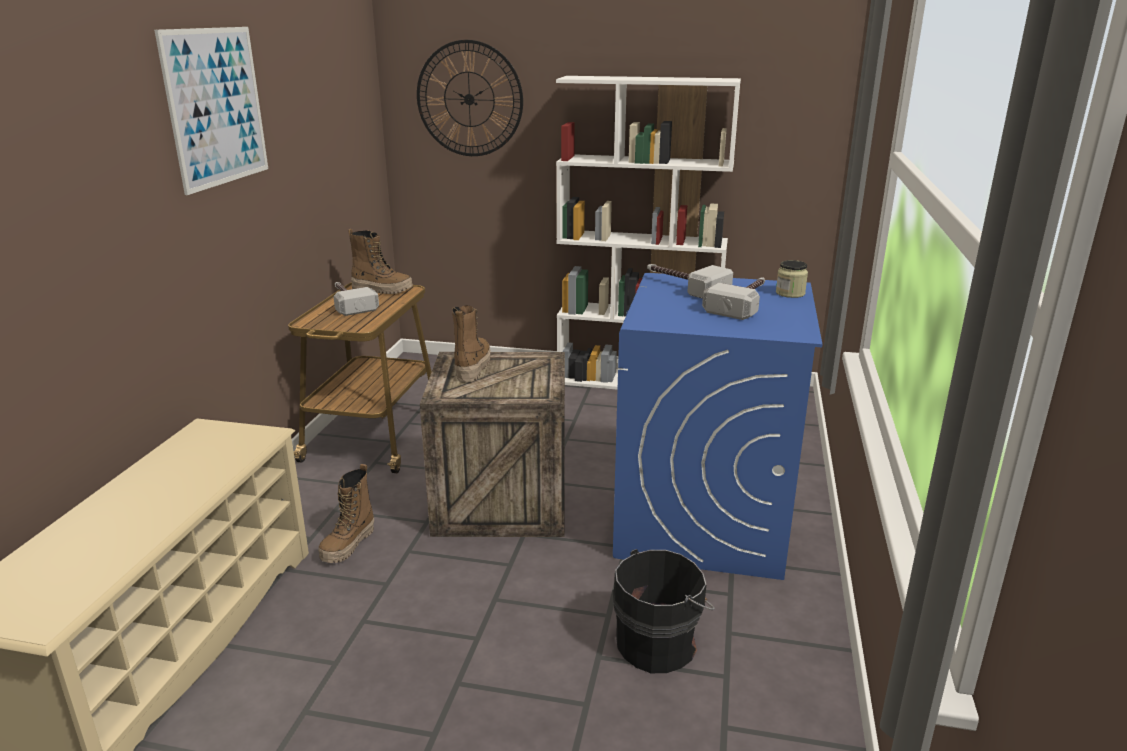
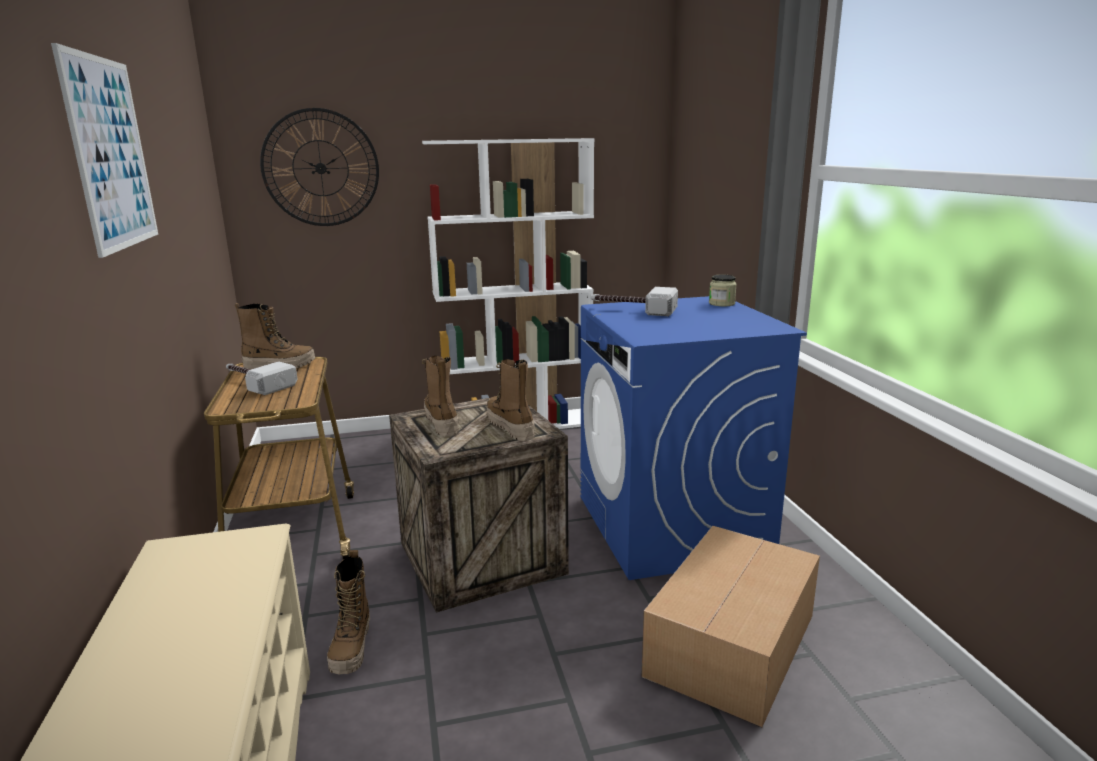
camera: 25 degrees left, 5 degrees down
black bucket [612,549,715,673] -> cardboard box [641,526,820,727]
hammer [702,278,765,320] -> none
none -> boot [486,359,535,441]

